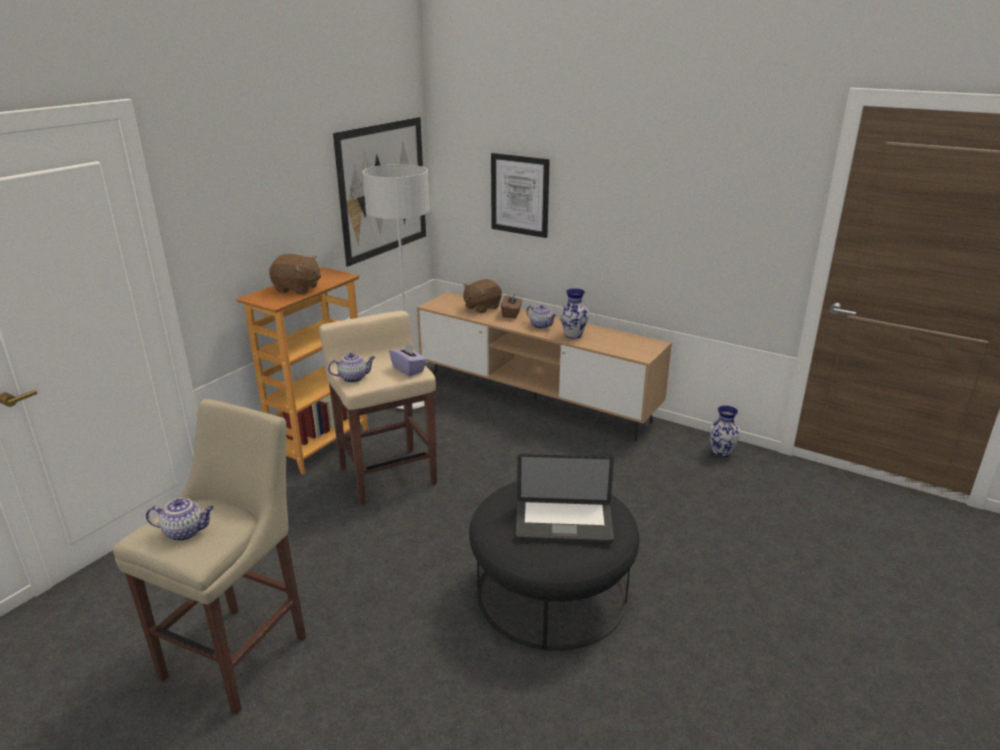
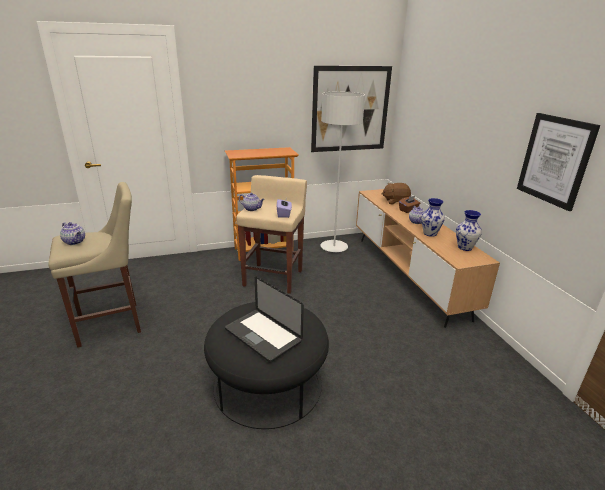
camera: 40 degrees right, 0 degrees up
brown plush toy [269,254,321,294] -> none
picture [491,153,550,238] -> picture moved to [517,113,600,211]
vase [709,405,741,457] -> vase moved to [456,210,482,251]

